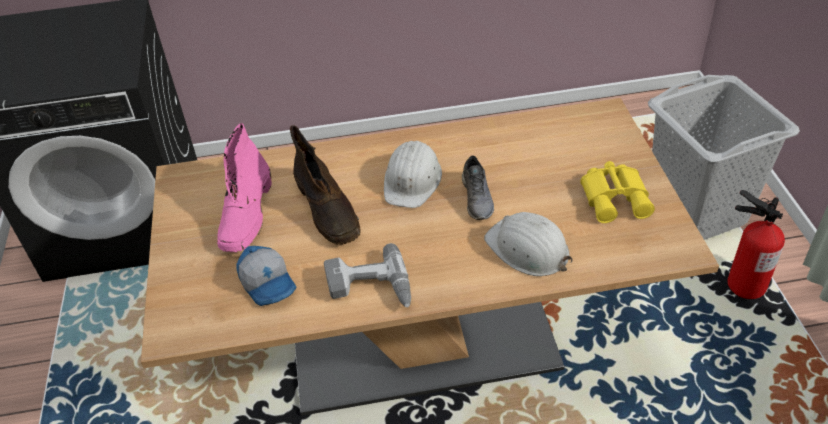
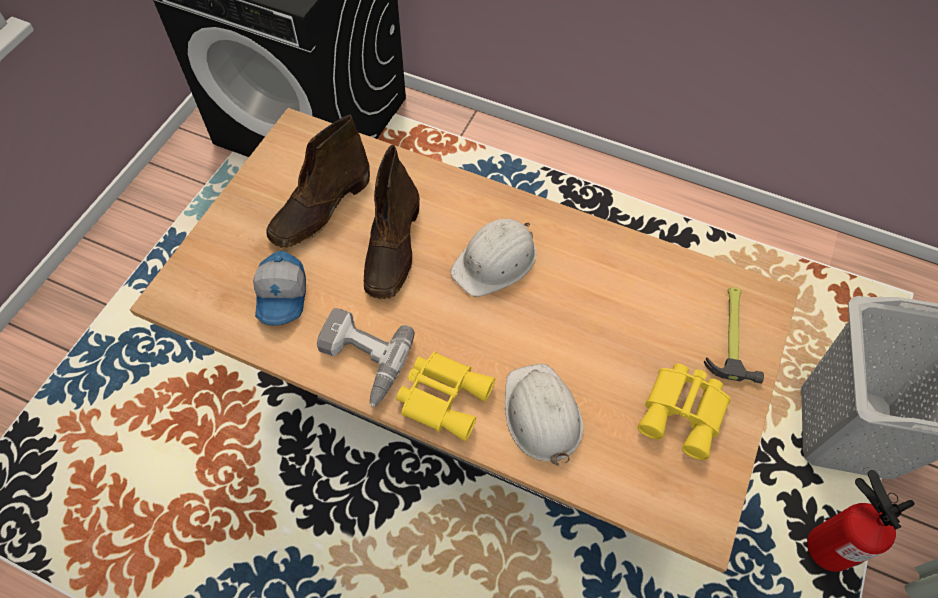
camera: 30 degrees right, 15 degrees up
pink boot [217,123,272,252] -> brown boot [266,115,370,248]
grey shoe [462,156,494,220] -> none
none -> yellow binoculars [396,351,495,441]
none -> hammer [704,287,764,383]

